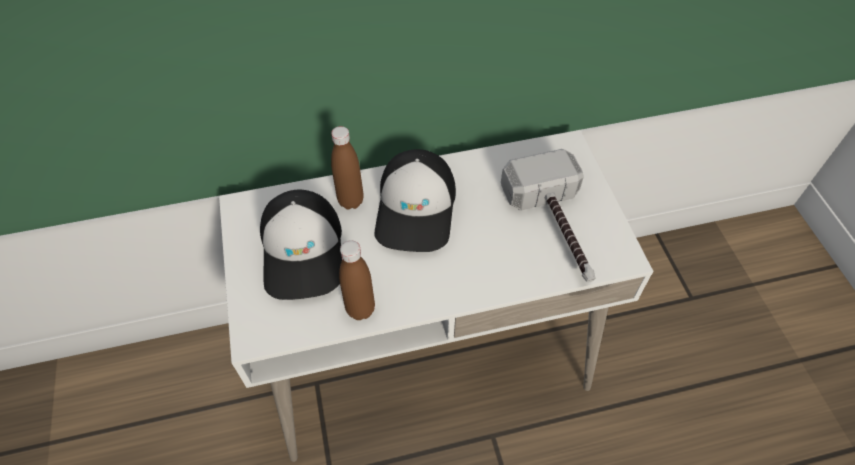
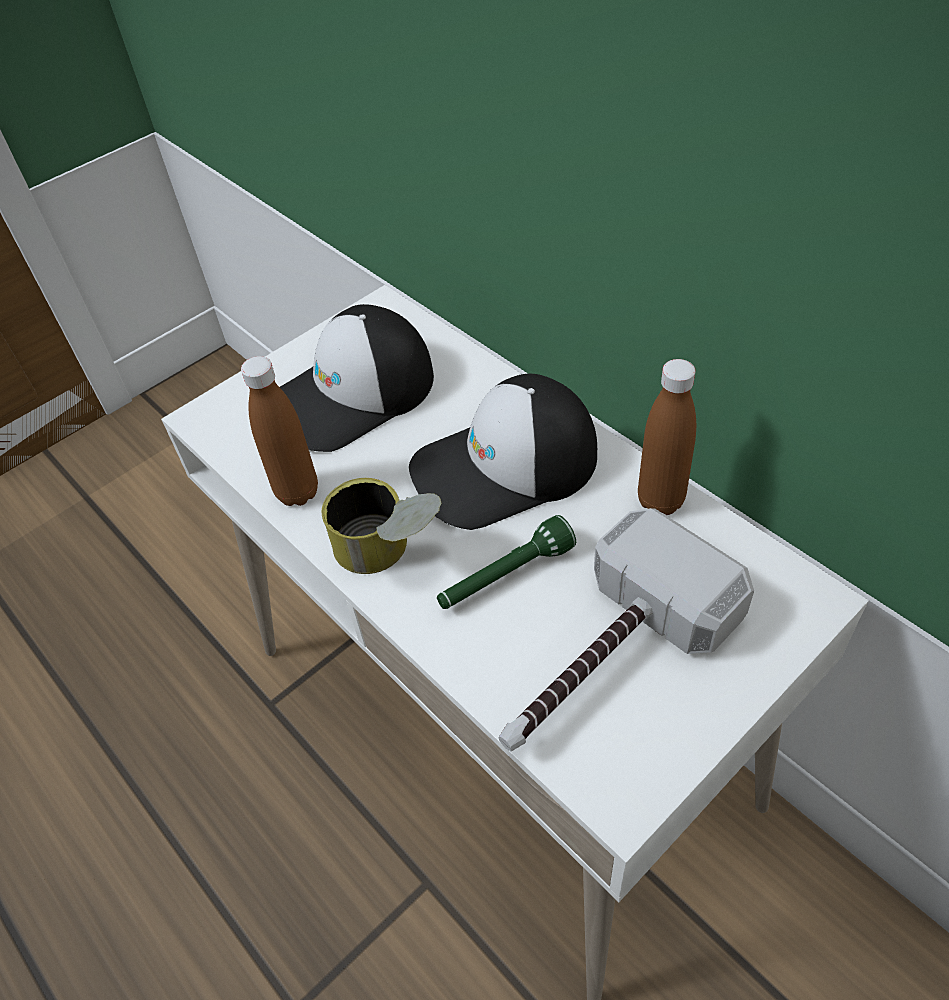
camera: 65 degrees right, 5 degrees down
brown bottle [331,126,364,210] -> brown bottle moved to [638,359,696,515]
none -> can [322,478,442,574]
none -> green flashlight [437,515,576,609]

